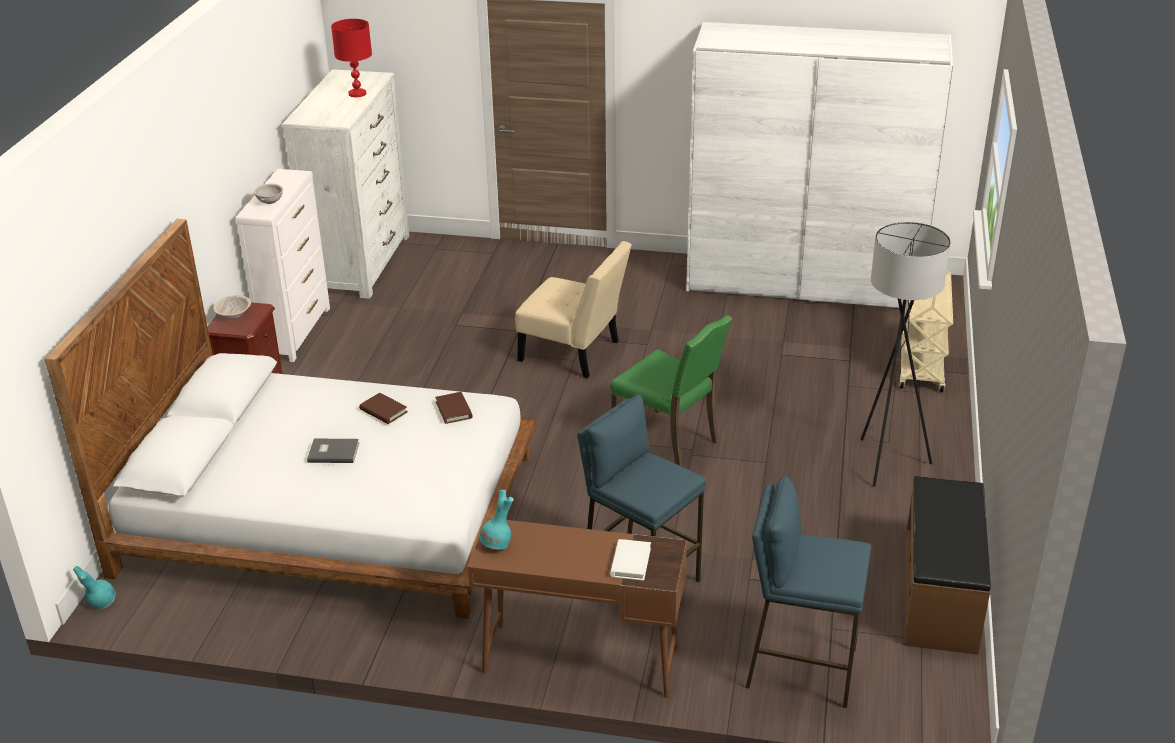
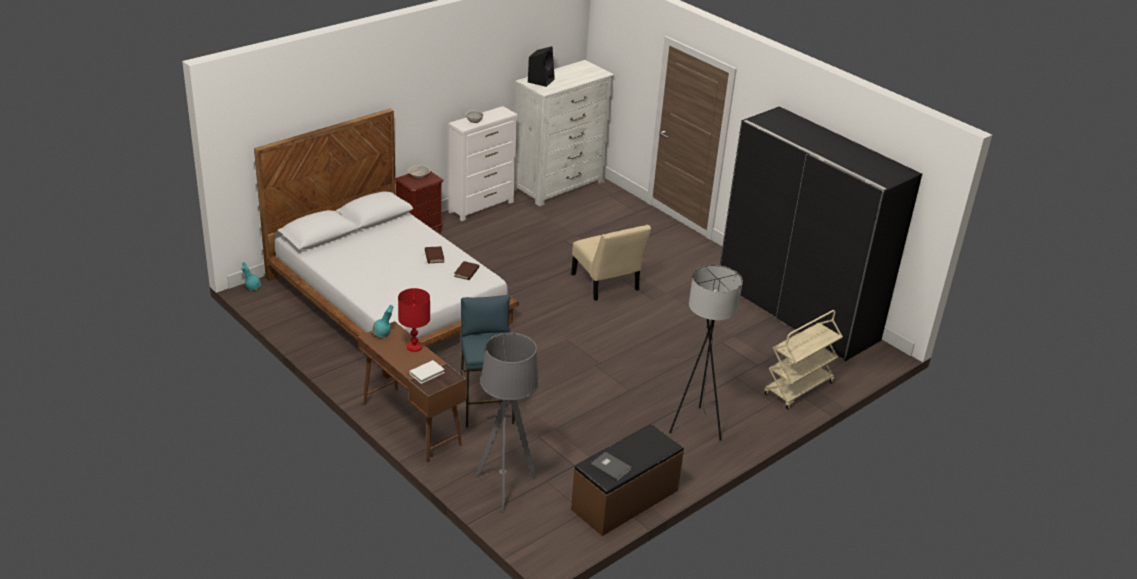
camera: 35 degrees right, 0 degrees up
grey book [307,439,359,463] -> grey book moved to [590,452,631,482]
red table lamp [331,19,372,97] -> red table lamp moved to [398,288,430,352]
green chair [610,315,733,467] -> none
white wardrobe [686,22,953,308] -> black wardrobe [720,106,922,361]
blue stool [745,476,871,708] -> grey floor lamp [476,333,539,512]
none -> black speaker [528,46,555,87]

